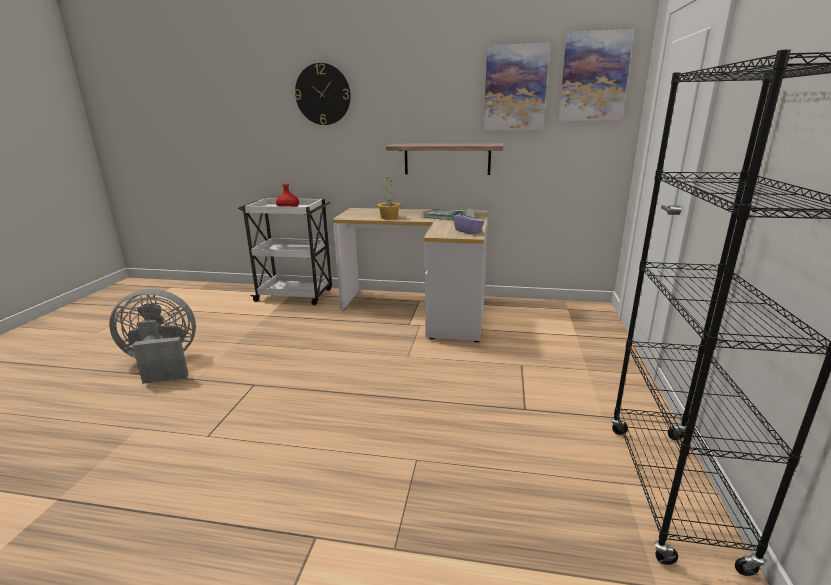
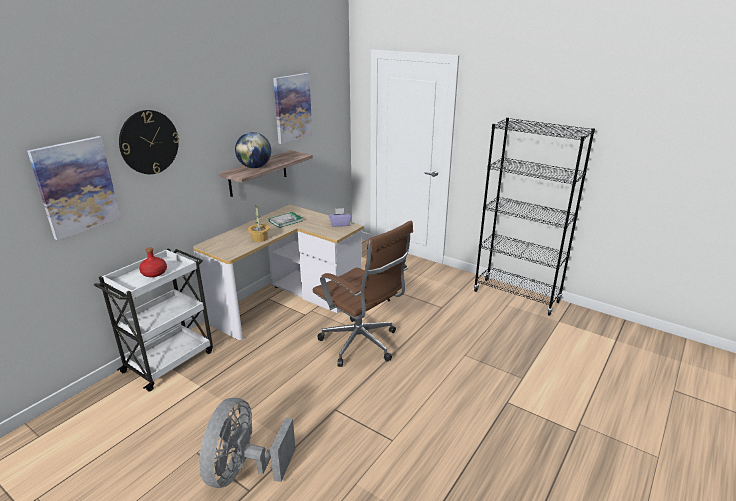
camera: 65 degrees left, 5 degrees up
picture [559,29,634,121] -> picture moved to [27,136,121,240]
none -> globe [235,132,271,168]
none -> brown office chair [313,221,413,367]

